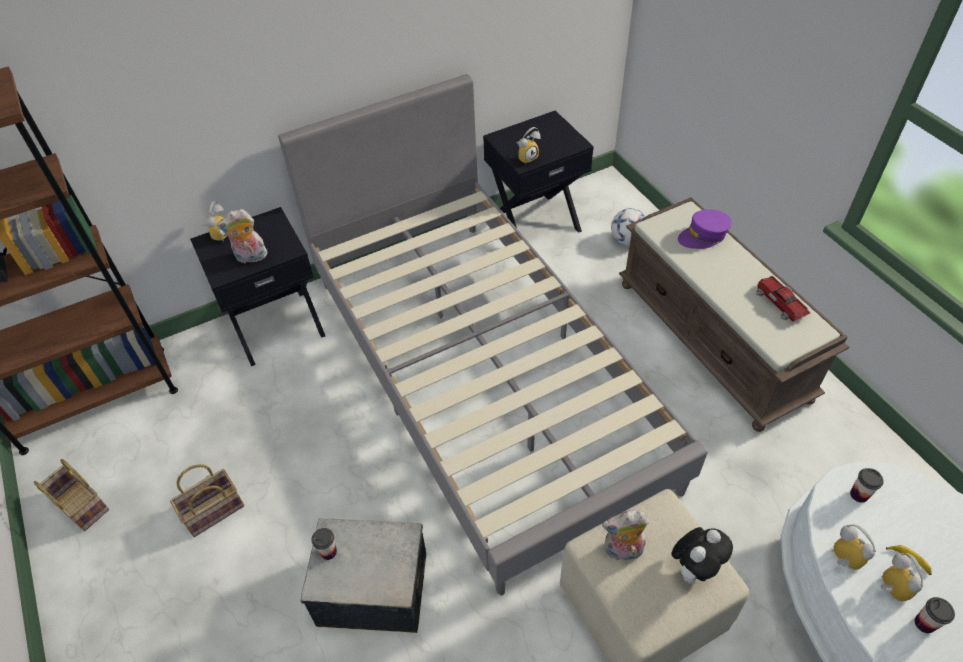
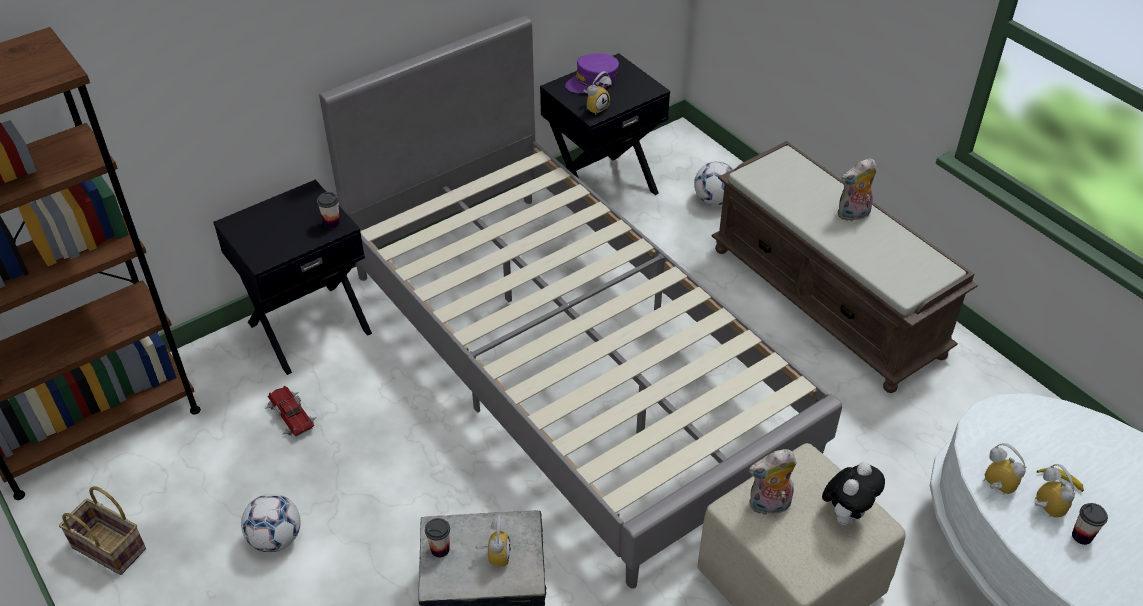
camera: 10 degrees left, 5 degrees down
basket [170,464,244,537] -> football [241,494,301,552]
alarm clock [201,201,227,241] -> alarm clock moved to [476,514,511,567]
plush toy [217,209,268,263] -> plush toy moved to [838,158,877,221]
purple cap [678,209,732,249] -> purple cap moved to [565,54,619,93]
toy car [755,276,810,322] -> toy car moved to [265,386,317,437]
cup [850,468,884,503] -> cup moved to [317,192,340,229]

